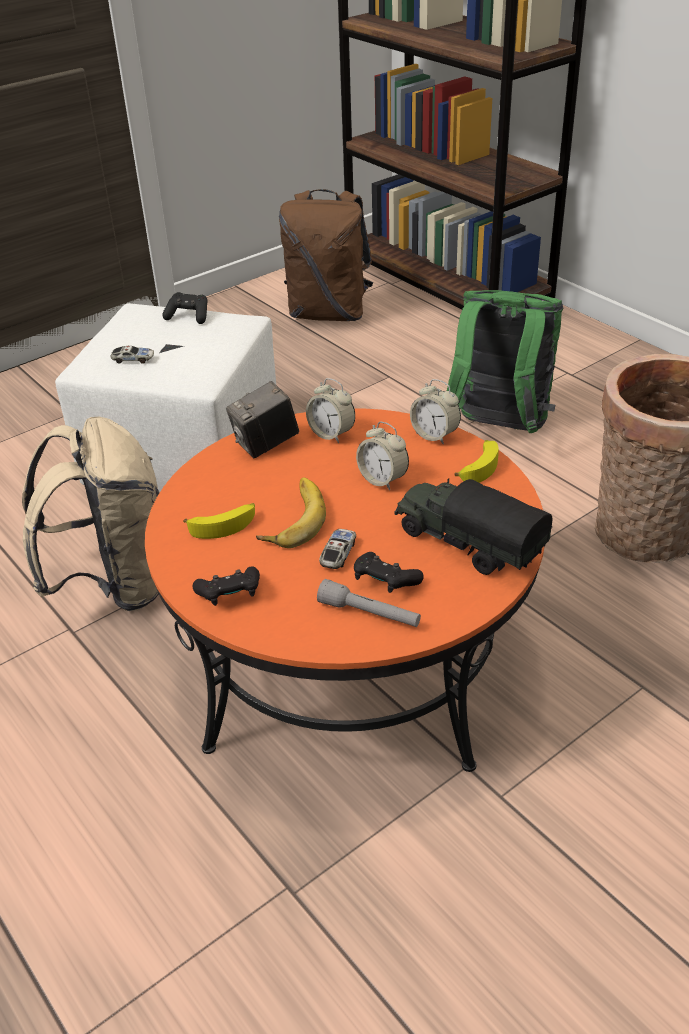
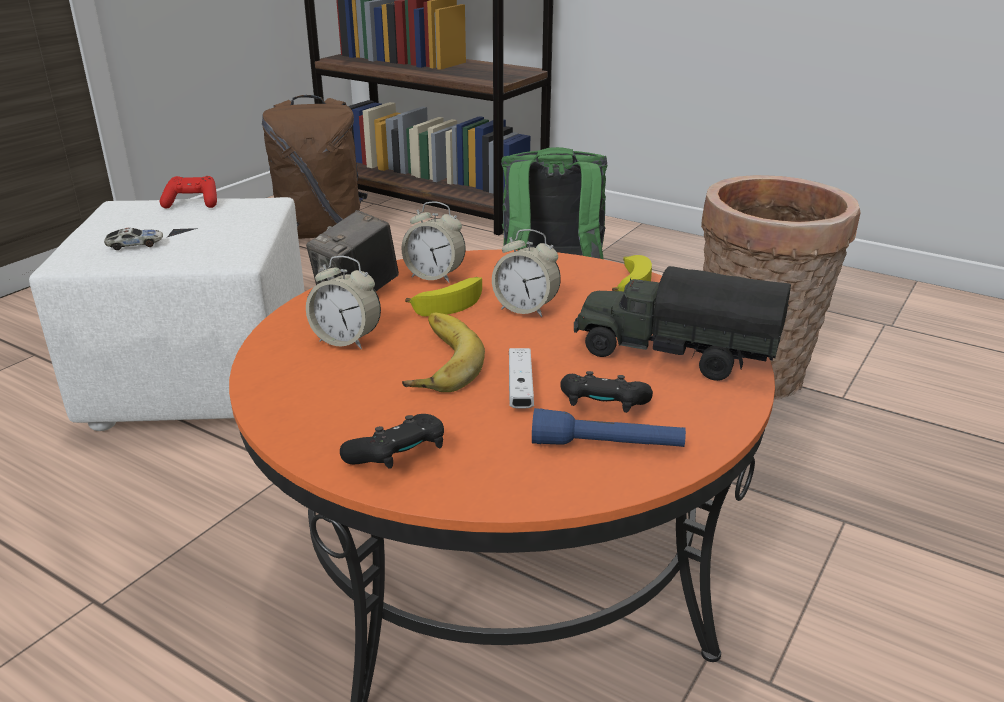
camera: 20 degrees left, 10 degrees down
beige backpack [22,417,160,611] -> none
black game controller [162,292,207,324] -> red game controller [160,176,217,208]
banana [183,503,255,539] -> banana moved to [405,277,482,317]
grey flashlight [317,579,421,627] -> blue flashlight [532,408,686,447]
toy car [319,529,356,569] -> white game controller [509,348,534,409]
alarm clock [410,379,461,444] -> alarm clock moved to [306,256,381,349]

